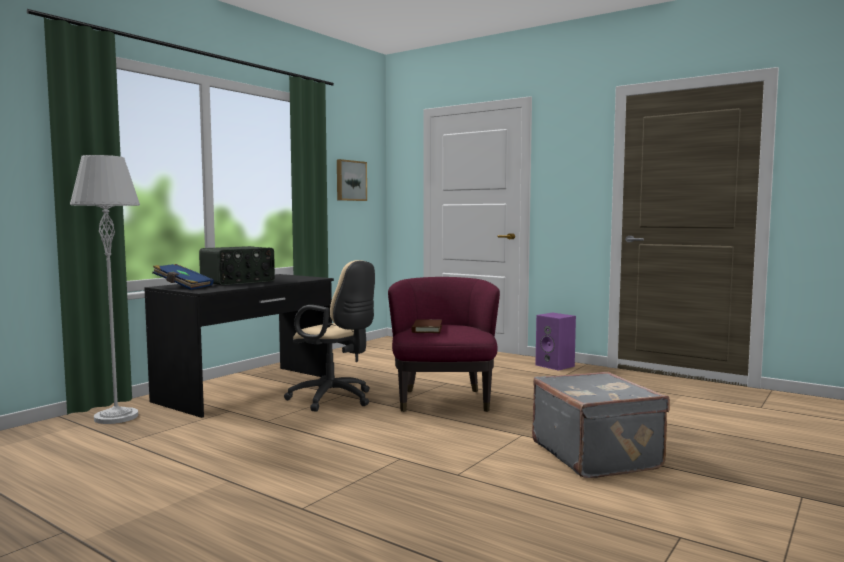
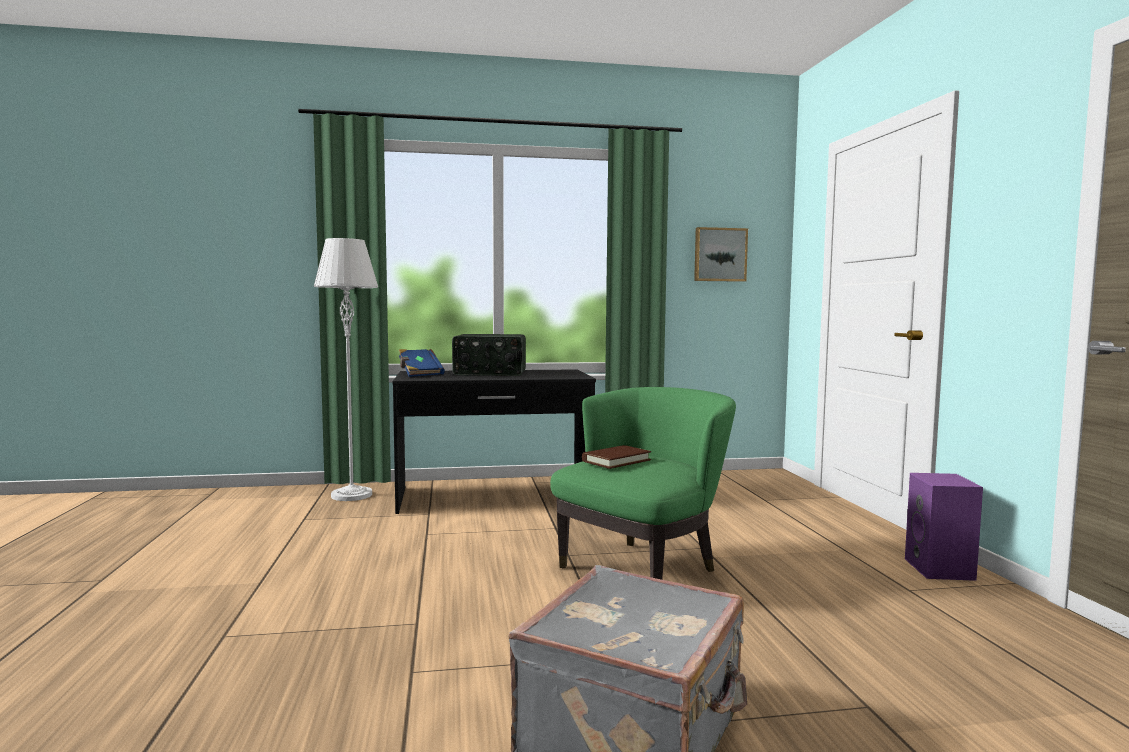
camera: 45 degrees right, 0 degrees up
beige office chair [284,260,375,412] -> none
purple armchair [388,277,500,412] -> green armchair [550,387,736,580]

